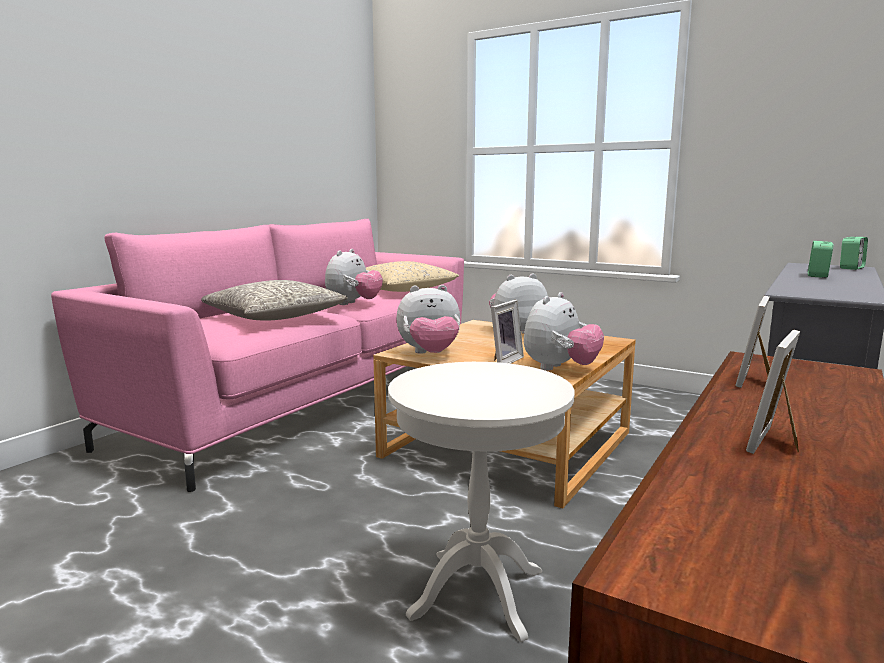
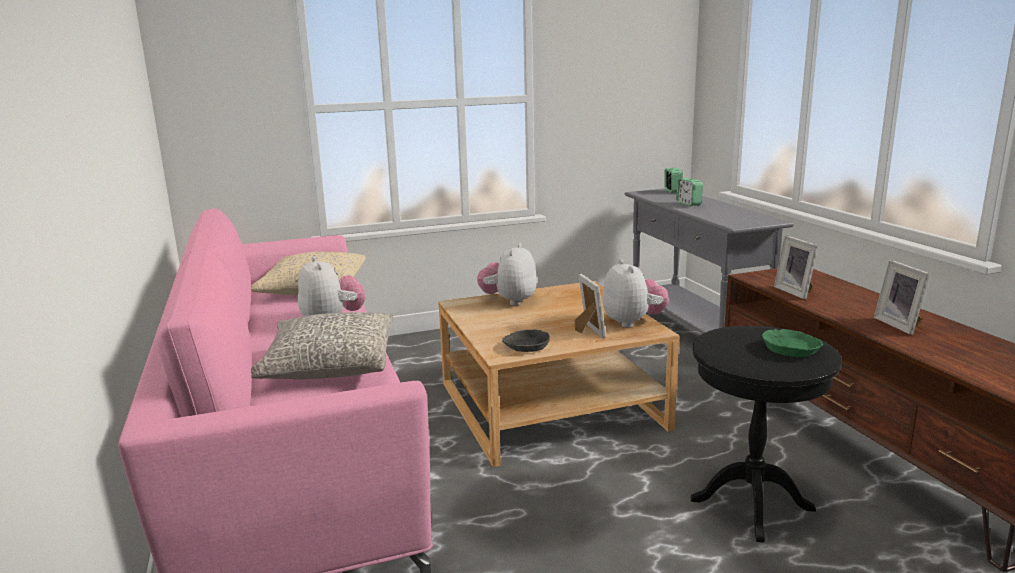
camera: 50 degrees left, 5 degrees up
white side table [388,362,574,642] -> black side table [690,326,842,542]
plush toy [396,285,460,354] -> grey bowl [502,330,550,352]
none -> green bowl [762,329,823,357]

